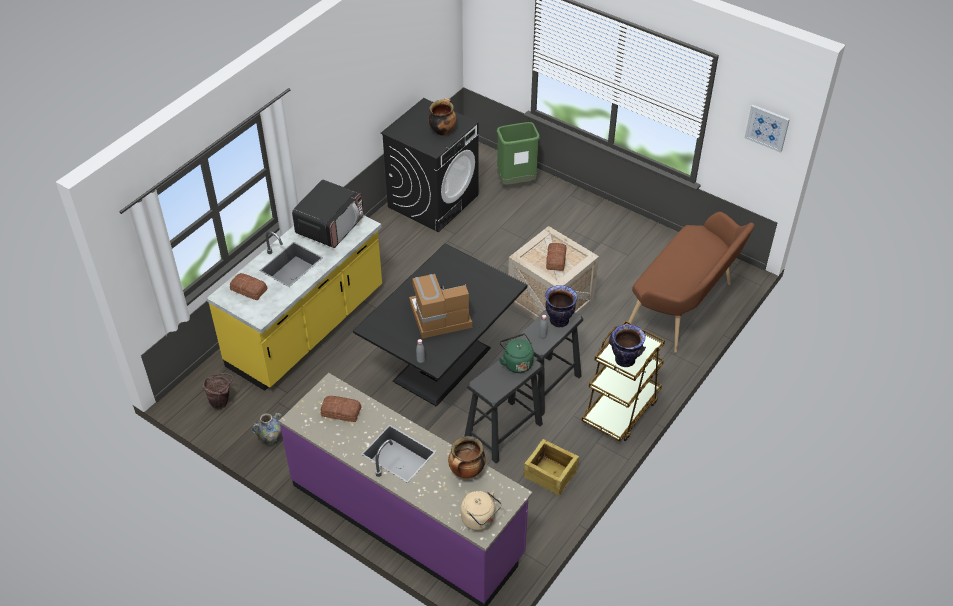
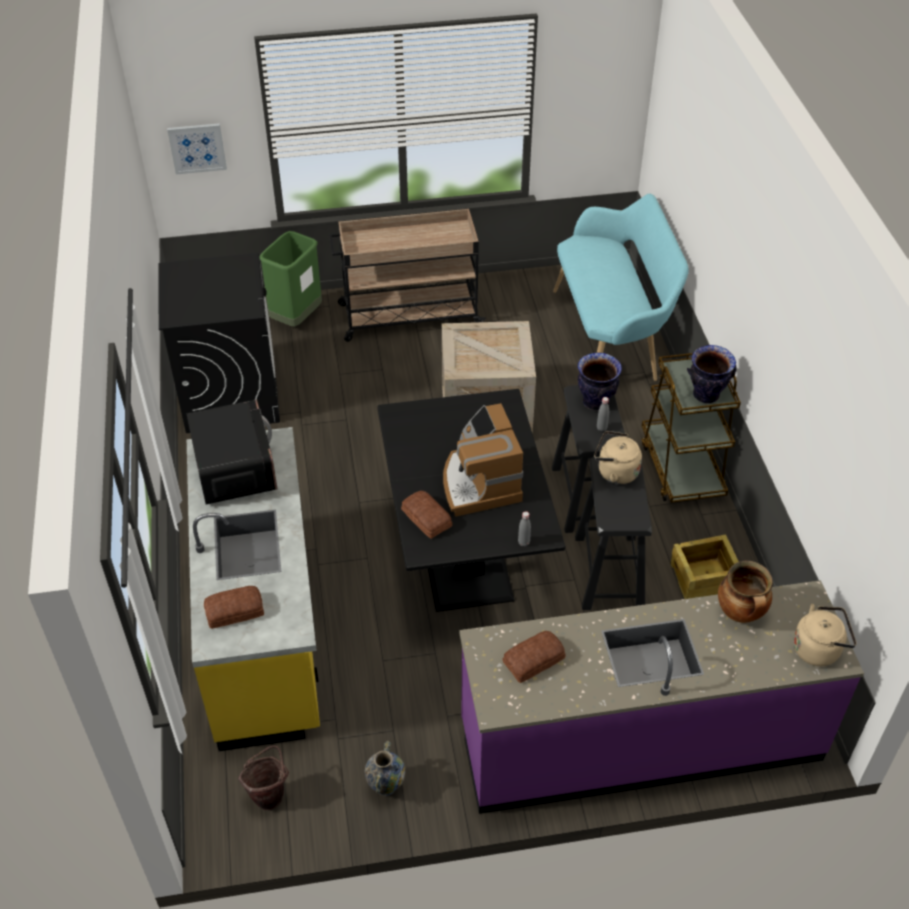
camera: 45 degrees left, 0 degrees up
coffee machine [409,274,472,339] -> coffee machine turned 45 degrees counterclockwise [443,403,523,517]
cooking pot [428,98,456,136] -> none
green kettle [499,334,534,373] -> beige kettle [594,431,642,484]
bread [546,243,566,271] -> bread moved to [401,491,452,539]
brown bench [627,212,755,353] -> turquoise bench [553,194,689,381]
picture [745,105,790,153] -> picture moved to [167,123,227,174]
none -> beige cart [329,209,486,342]

